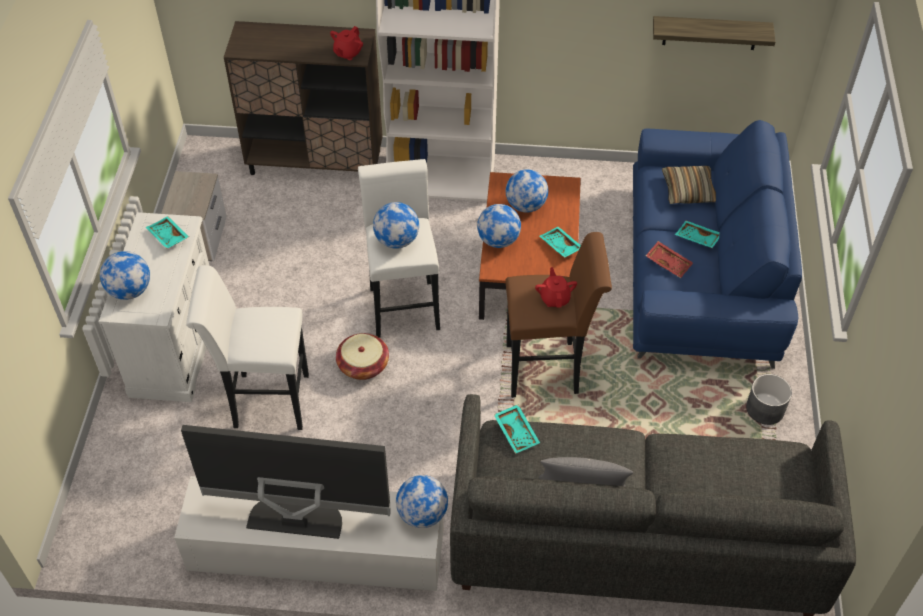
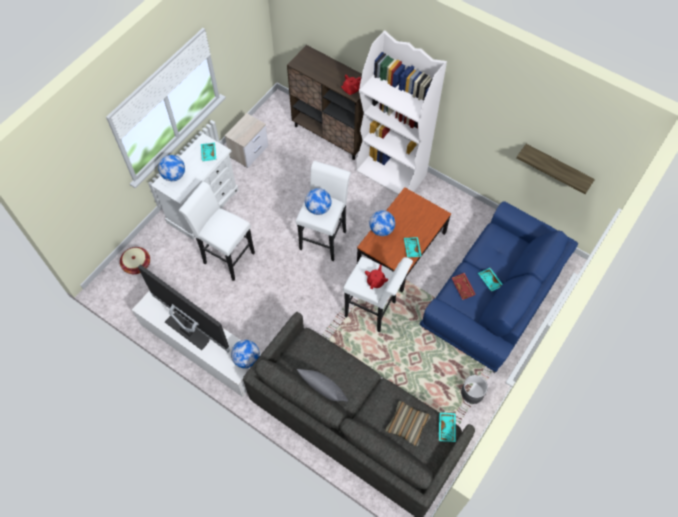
camera: 30 degrees right, 10 degrees up
basket [336,333,389,380] -> basket moved to [120,247,150,274]
turquoise tray [494,405,540,454] -> turquoise tray moved to [439,412,456,442]
brown stool [505,232,612,398] -> white stool [343,257,413,332]
globe [506,169,548,212] -> none
pillow [662,166,716,204] -> pillow moved to [385,401,431,447]

